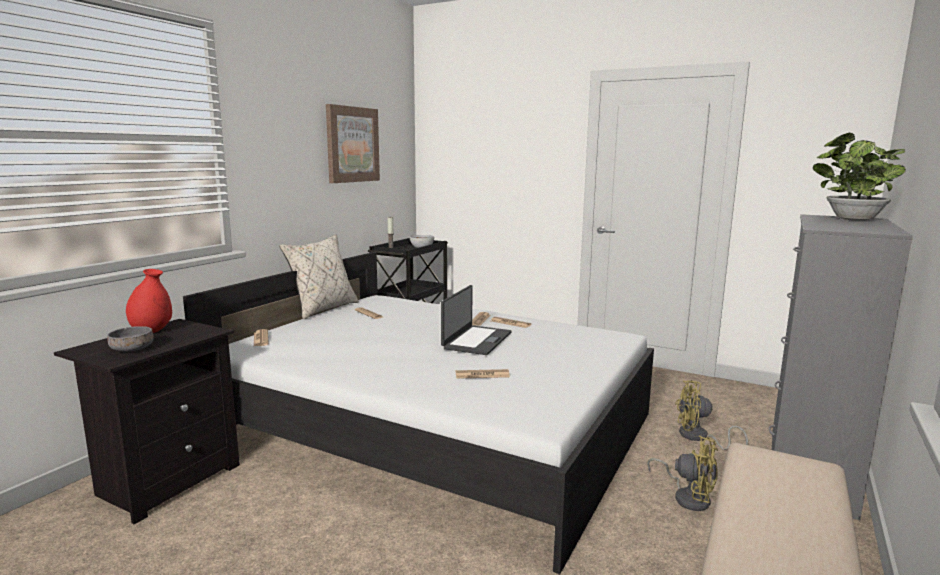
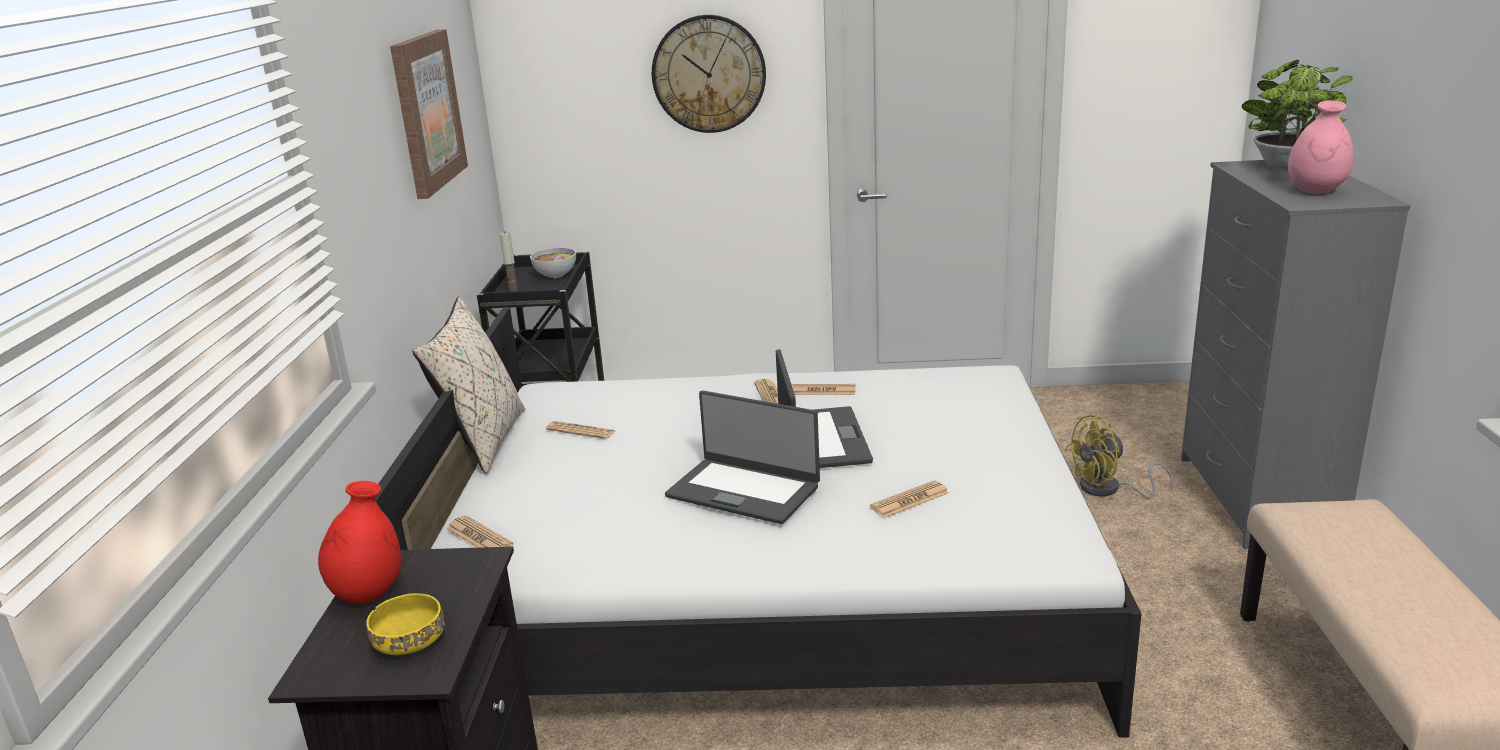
camera: 25 degrees left, 10 degrees up
grey bowl [107,326,154,352] -> yellow bowl [366,593,445,655]
yellow fan [647,435,718,511] -> none
none -> wall clock [652,15,766,133]
none -> laptop [665,390,820,524]
none -> pink vase [1288,100,1354,194]

